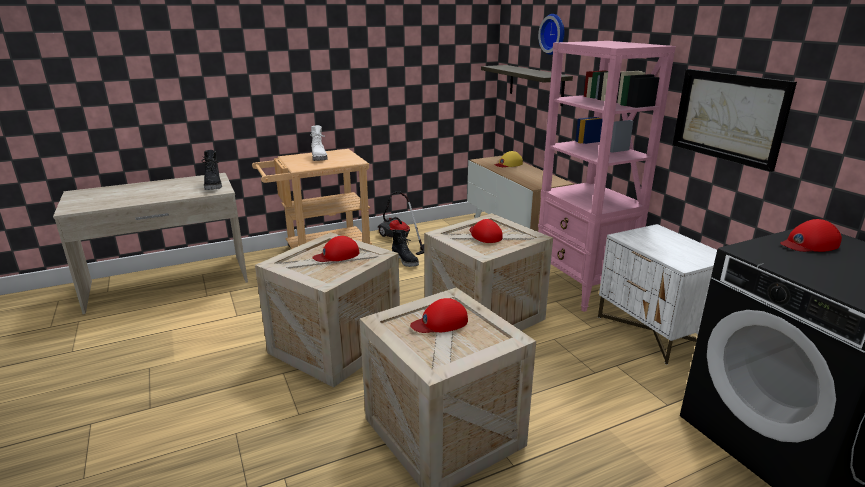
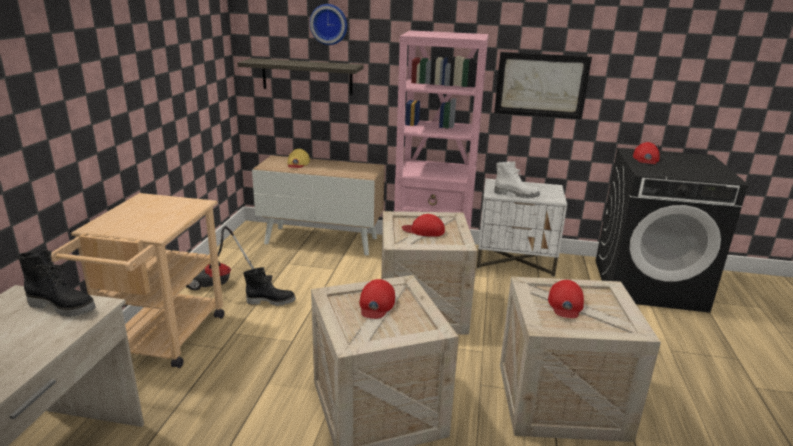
camera: 55 degrees left, 0 degrees up
white boot [310,125,327,161] -> white boot moved to [494,161,540,198]

